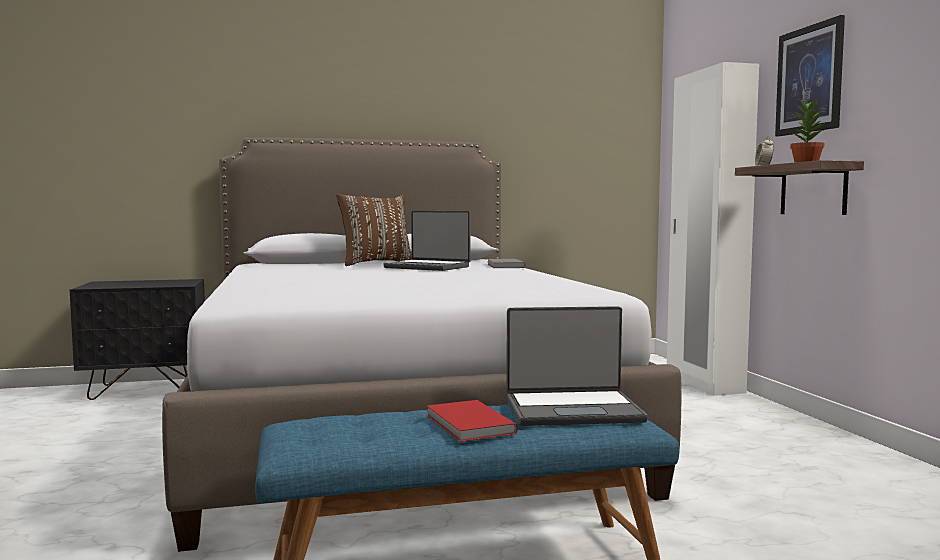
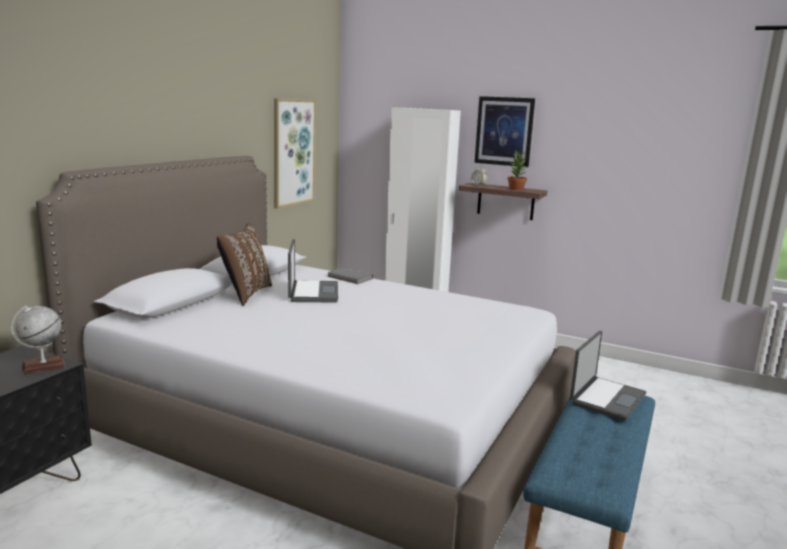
camera: 50 degrees left, 10 degrees up
laptop [383,211,471,271] -> laptop turned 75 degrees counterclockwise [288,239,338,303]
red book [426,400,518,442] -> none
none -> globe [11,306,65,375]
none -> picture [274,98,316,209]

